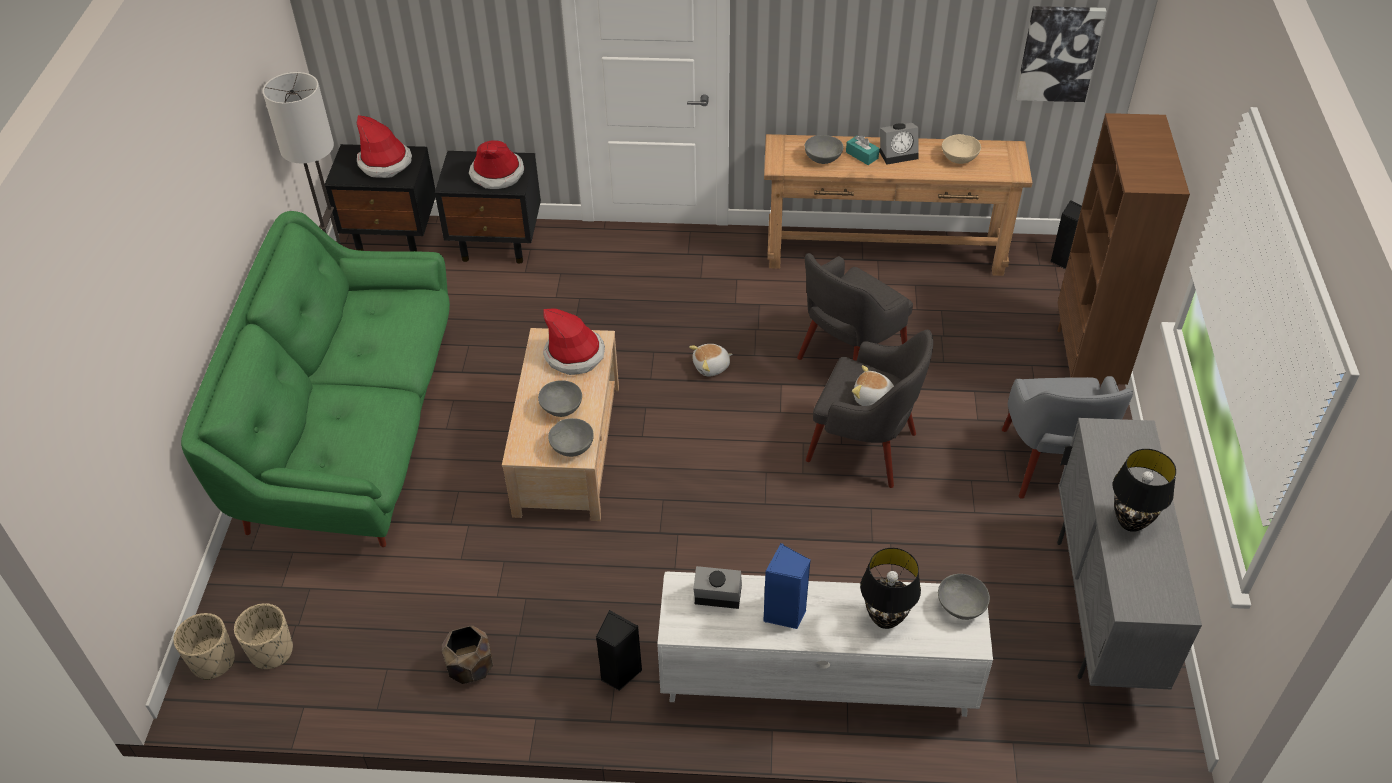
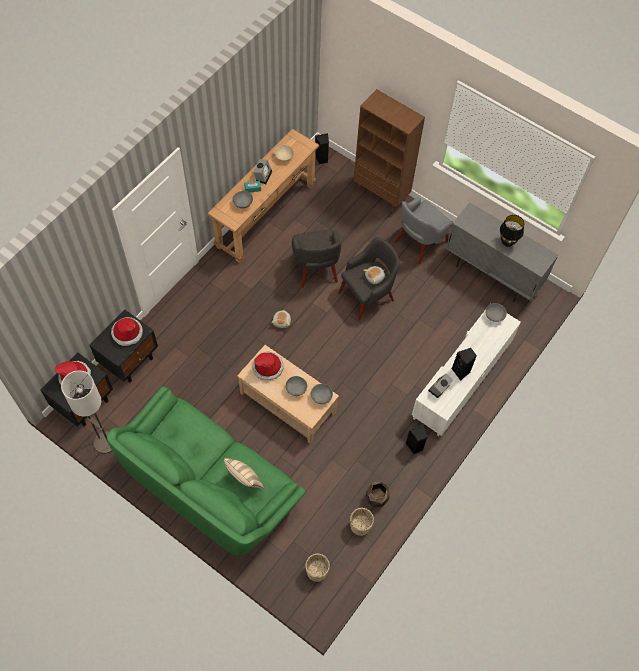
camera: 60 degrees left, 15 degrees up
beige planter [173,613,235,680] -> beige planter moved to [350,508,374,536]
blue speaker [763,544,811,629] -> black speaker [452,348,477,381]
black table lamp [860,548,921,629] -> none
grey armchair [1002,376,1133,499] -> grey armchair turned 105 degrees clockwise [395,197,452,264]
picture [1016,6,1106,102] -> none
none -> beige pillow [224,458,264,489]

